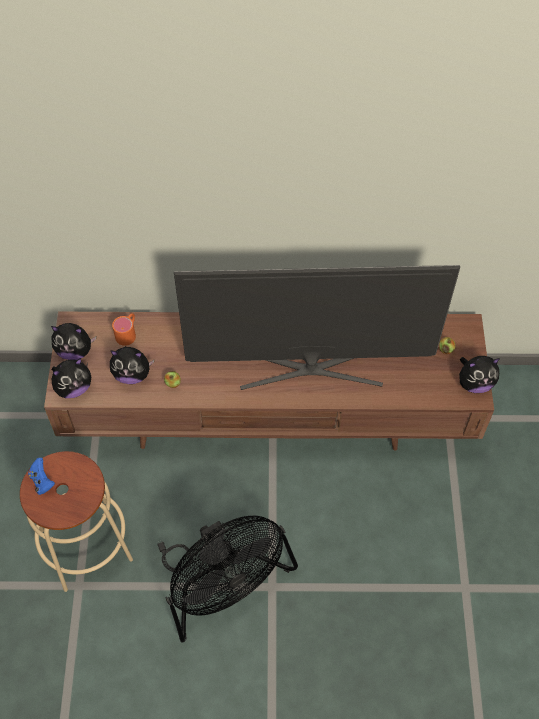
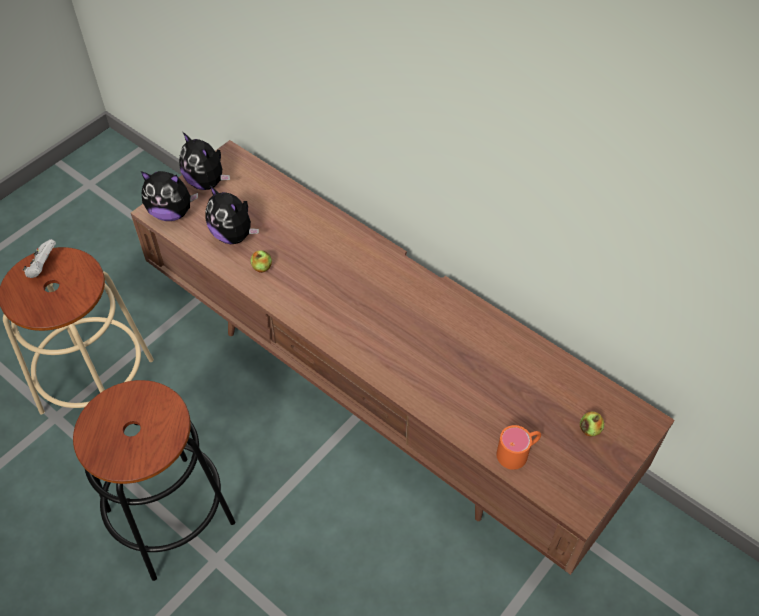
camera: 40 degrees right, 5 degrees down
blue game controller [28,458,55,495] -> white game controller [23,239,56,278]
orange mug [112,313,136,346] -> orange mug moved to [496,425,541,470]
black fan [158,516,298,643] -> black stool [73,380,235,581]
television [174,265,460,390] -> none
plush toy [459,356,500,393] -> none

